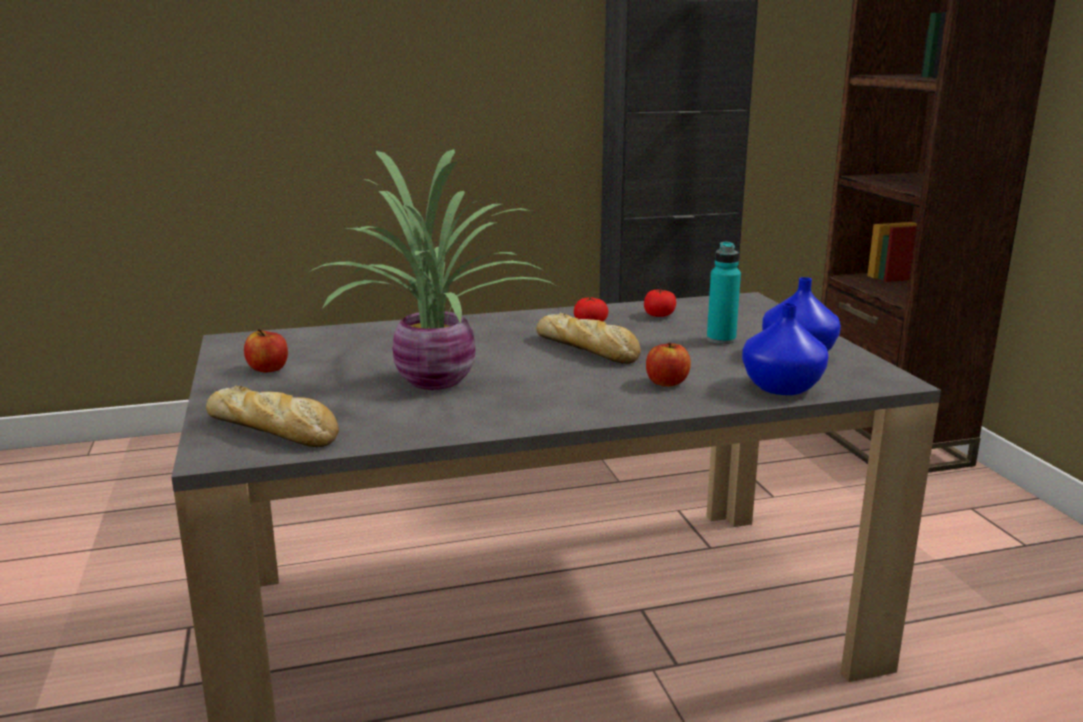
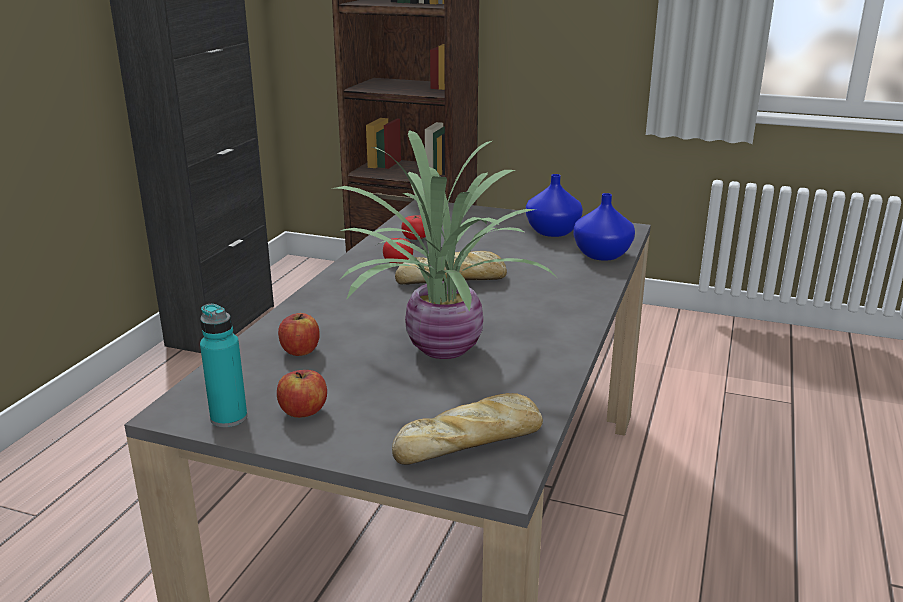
camera: 55 degrees left, 5 degrees up
apple [646,342,691,387] -> apple moved to [278,313,320,356]
turquoise bottle [707,242,741,344] -> turquoise bottle moved to [200,304,247,427]

